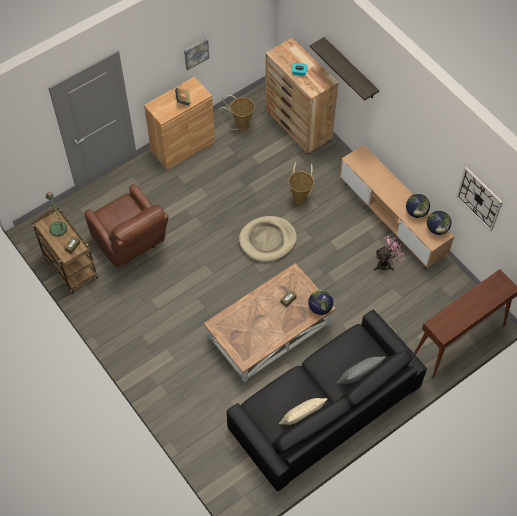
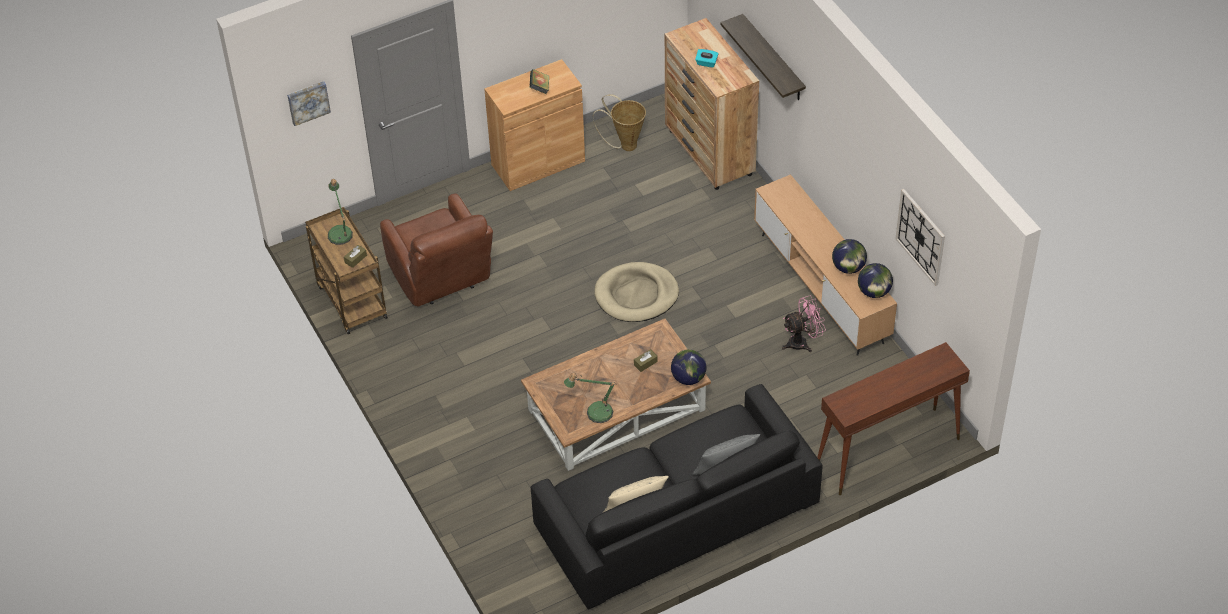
camera: 10 degrees right, 10 degrees down
picture [184,38,209,70] -> picture moved to [287,81,331,126]
basket [288,162,314,205] -> none
none -> table lamp [564,372,616,423]

